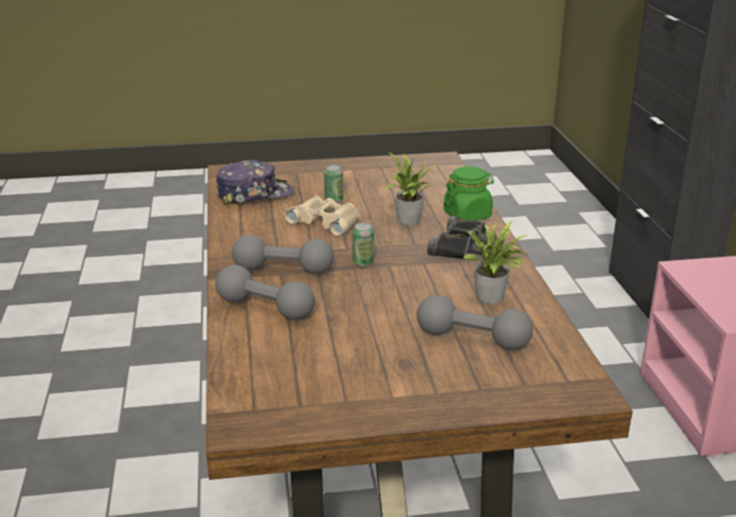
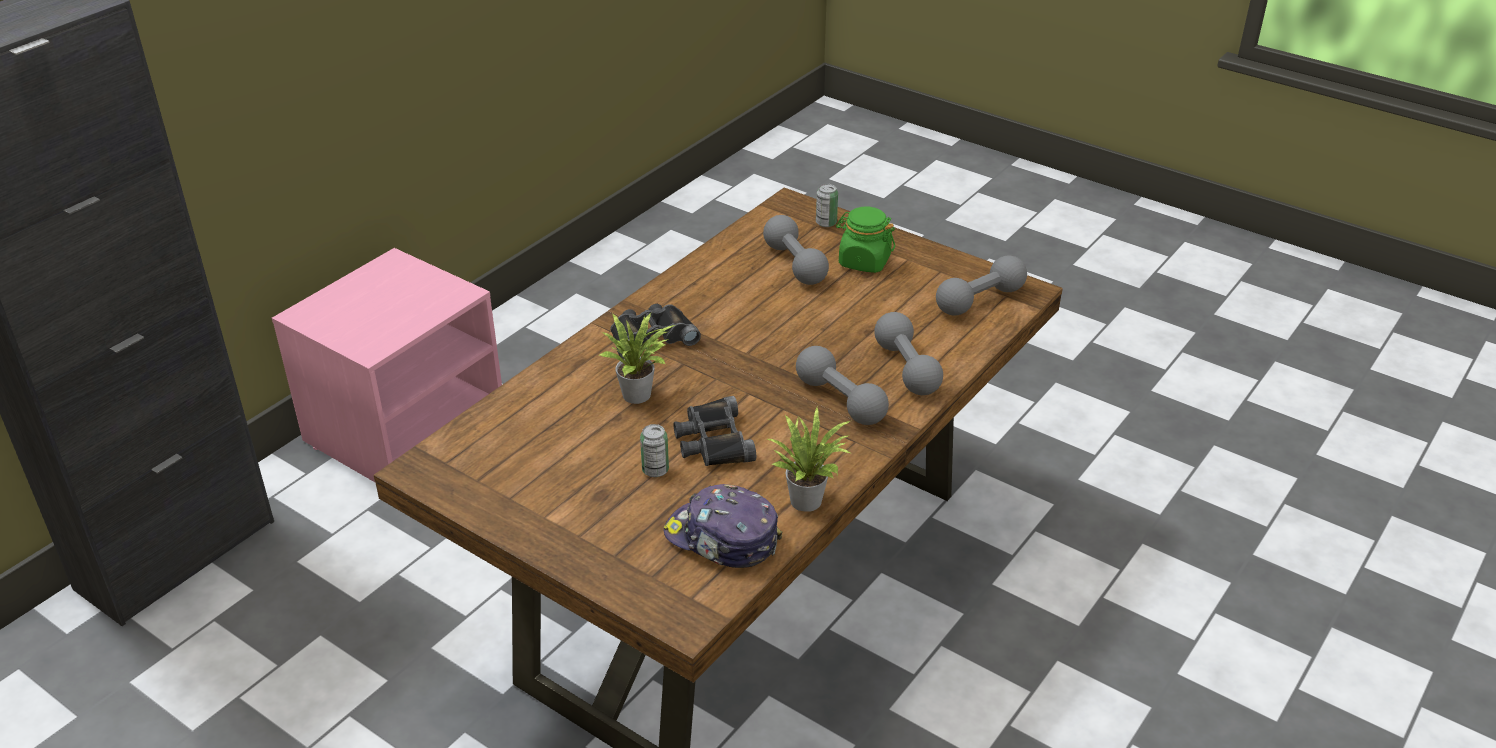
camera: 135 degrees left, 10 degrees up
beige binoculars [284,196,360,236] -> black binoculars [673,396,756,466]
can [352,222,374,267] -> can moved to [816,184,838,227]
green jar [444,166,494,221] -> green jar moved to [836,207,895,273]
potted plant [454,221,529,304] -> potted plant moved to [767,407,851,512]
none -> grey dumbbell [936,255,1027,315]

